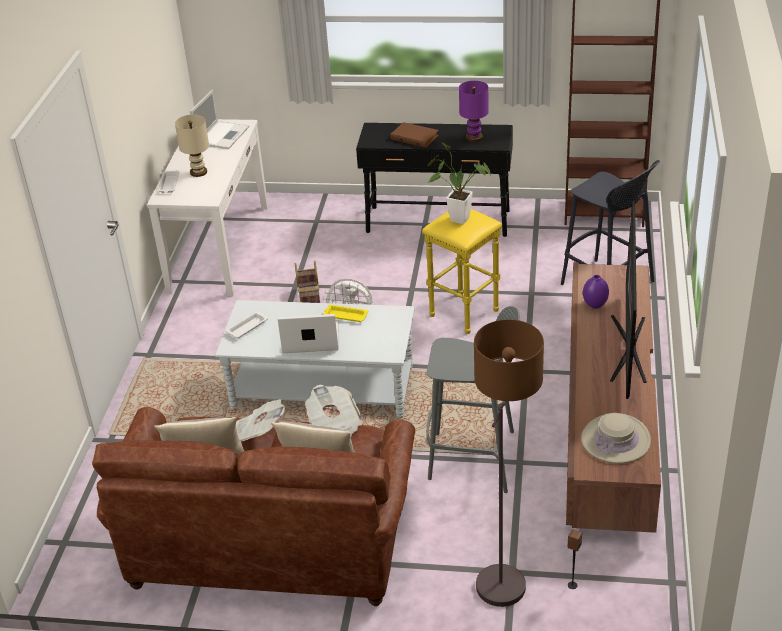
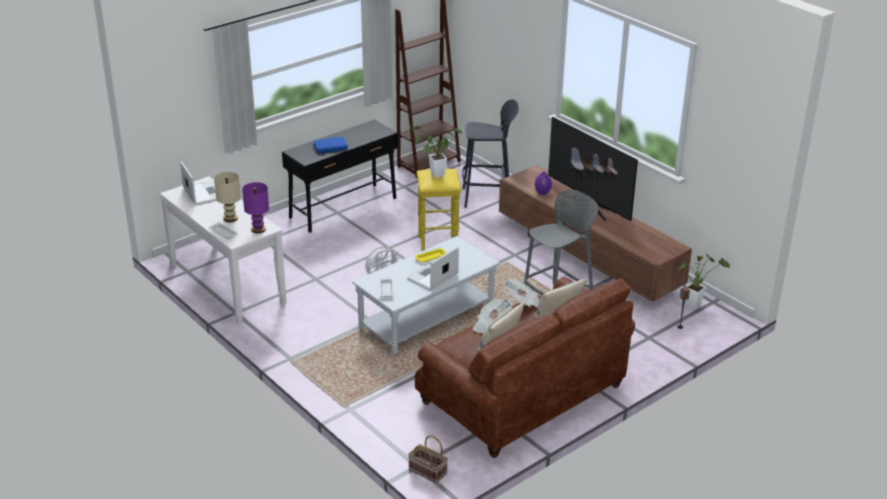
camera: 50 degrees left, 5 degrees down
basket [295,261,320,303] -> basket moved to [408,435,448,484]
brown book [390,122,439,148] -> blue book [313,136,348,154]
purple table lamp [459,81,489,142] -> purple table lamp moved to [242,182,269,233]
brown floor lamp [474,319,544,607] -> none
beige hat [581,413,651,464] -> none
none -> potted plant [679,254,730,309]

